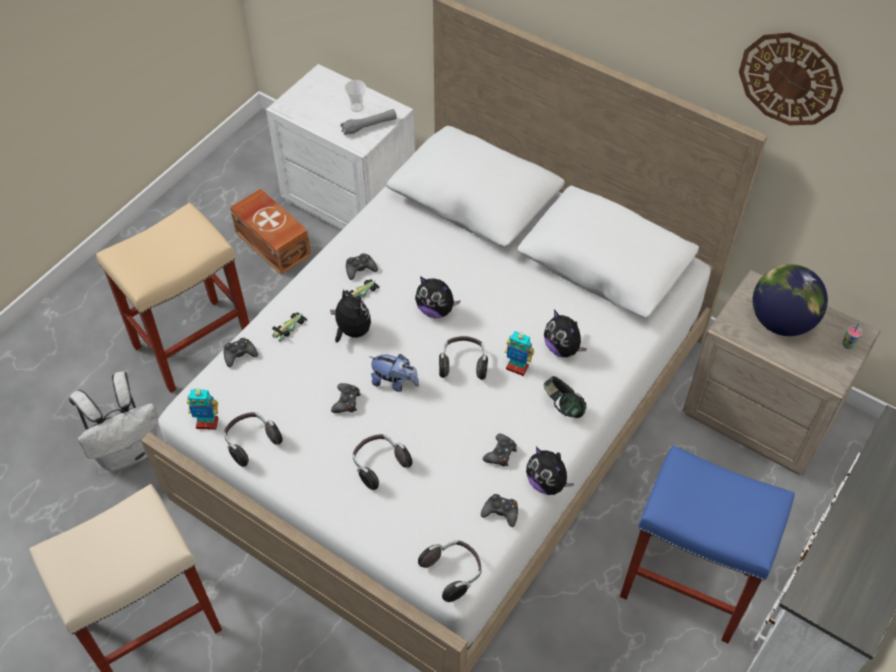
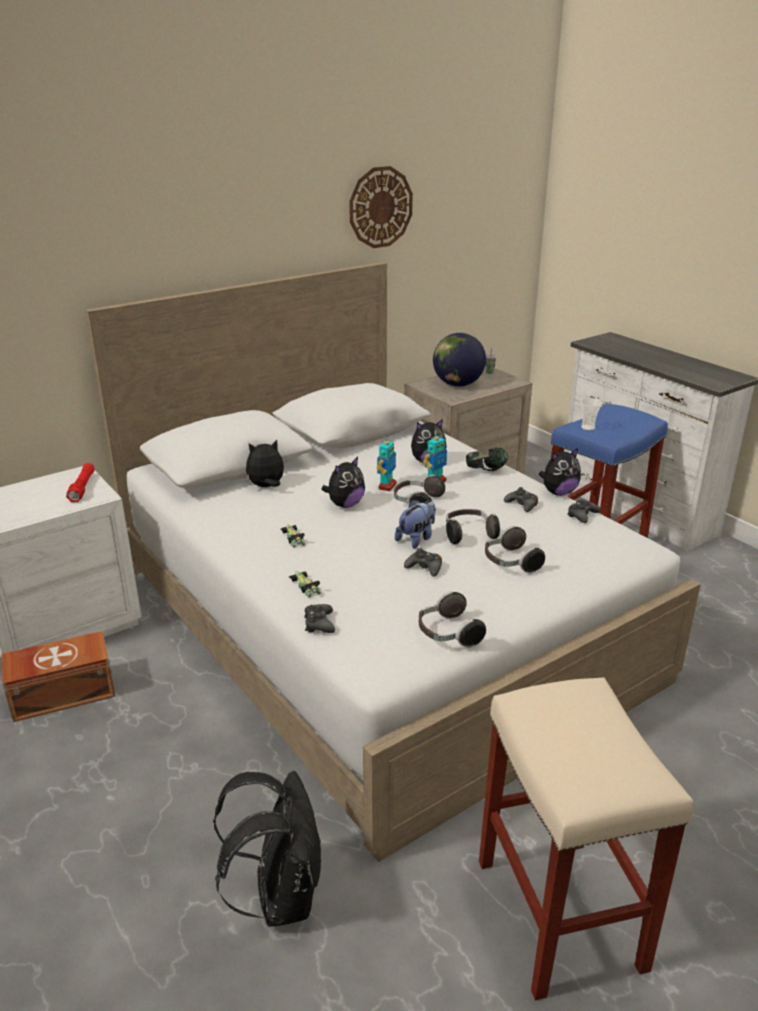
camera: 70 degrees left, 25 degrees down
white backpack [69,371,158,471] -> black backpack [213,771,321,927]
beige stool [96,203,249,393] -> none
toy robot [187,388,218,430] -> toy robot moved to [376,436,397,491]
plush toy [330,289,371,343] -> plush toy moved to [245,440,284,487]
grey flashlight [340,109,397,135] -> red flashlight [66,463,95,502]
cup [345,80,366,112] -> cup moved to [580,398,602,431]
black game controller [346,253,378,280] -> none
headphones [418,540,482,602] -> headphones moved to [446,509,500,544]

